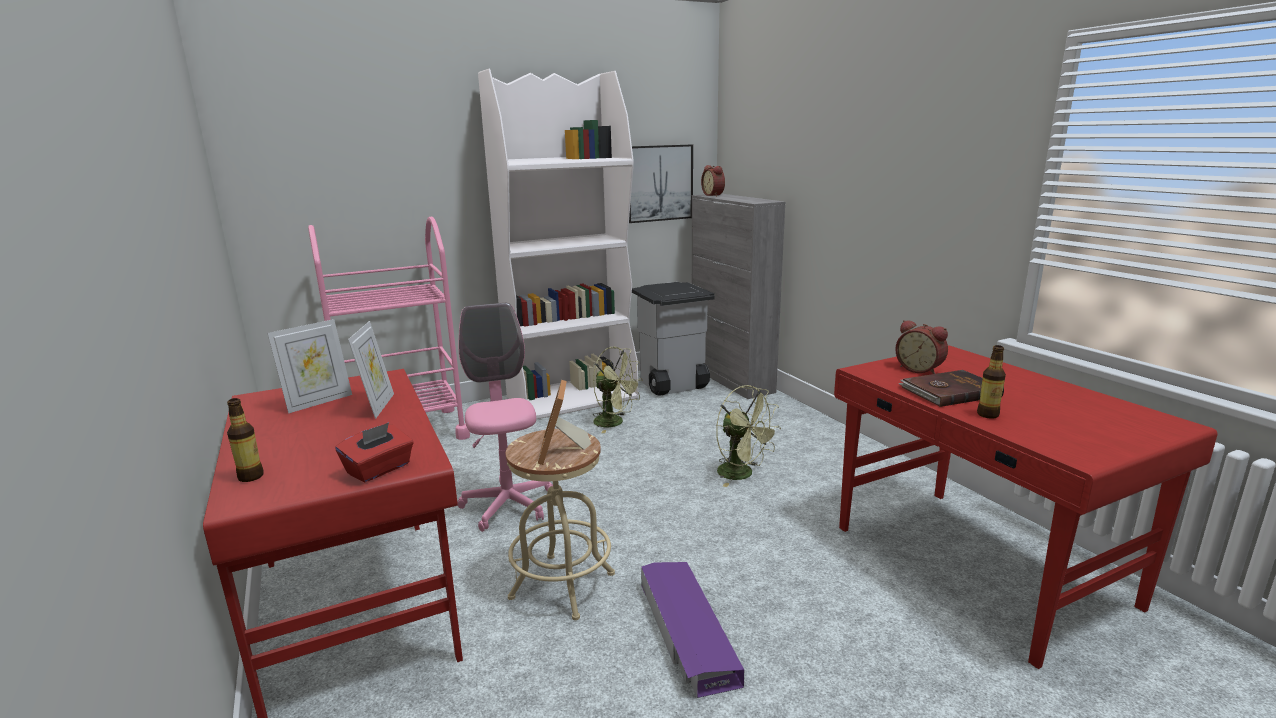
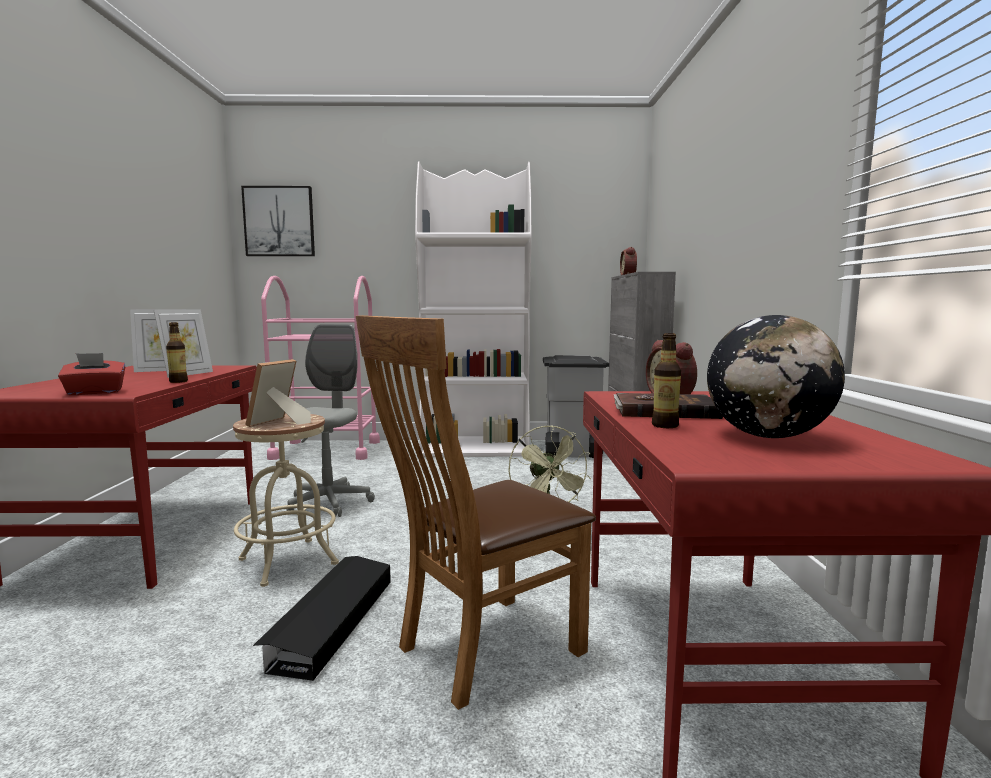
camera: 25 degrees right, 10 degrees down
bottle [227,398,264,482] -> bottle moved to [166,322,188,383]
pink office chair [457,303,553,532] -> grey office chair [286,324,375,517]
green fan [593,347,643,433] -> none
picture [629,145,693,223] -> picture moved to [241,186,315,256]
purple storage box [641,562,745,698] -> black storage box [253,556,391,681]
none -> brown chair [356,315,596,710]
none -> globe [707,315,845,438]

